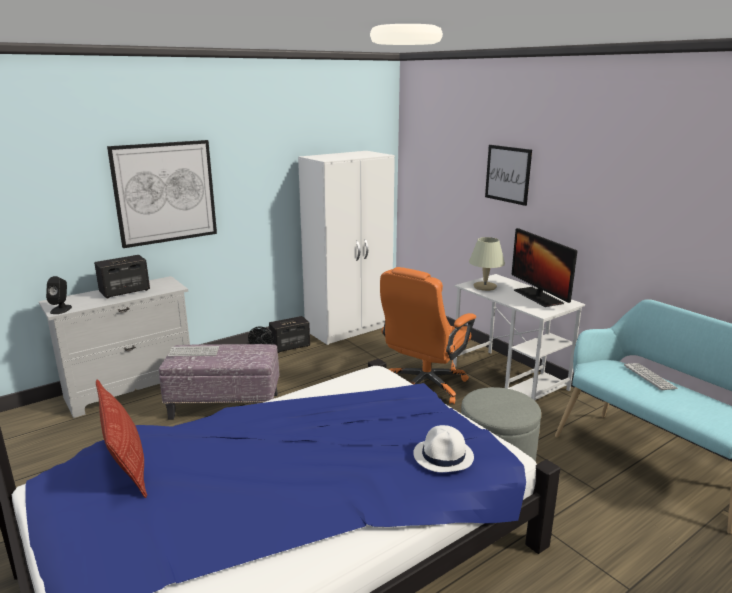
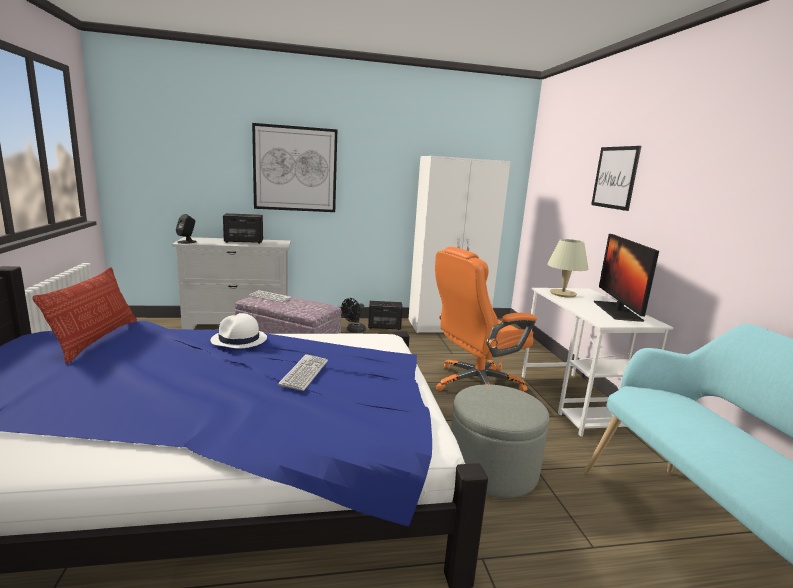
camera: 25 degrees right, 5 degrees down
white hat [413,425,474,472] -> white hat moved to [210,313,267,348]
keyboard [624,363,678,390] -> keyboard moved to [278,354,328,391]

